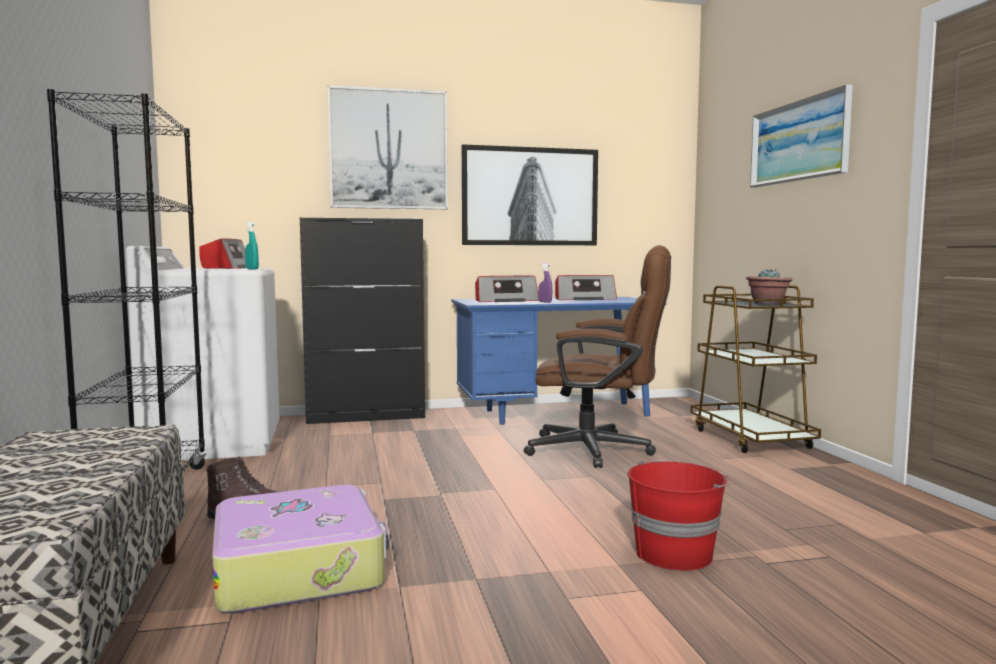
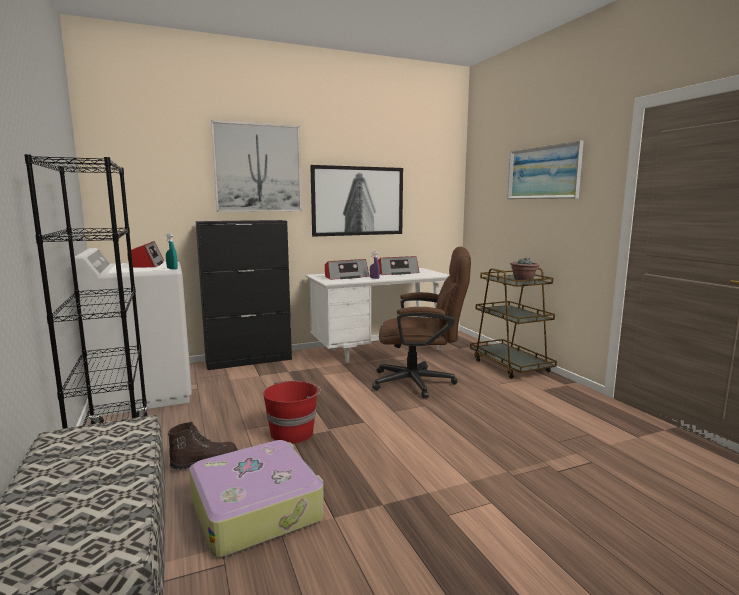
camera: 10 degrees left, 5 degrees up
blue desk [451,297,666,425] -> white desk [306,268,450,363]
red bucket [628,460,731,571] -> red bucket moved to [263,381,321,444]

